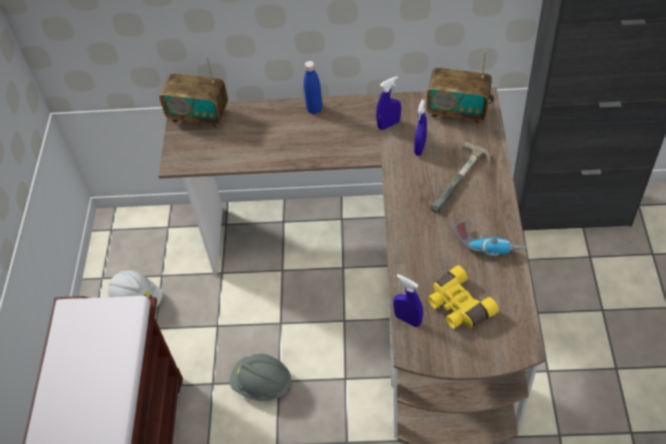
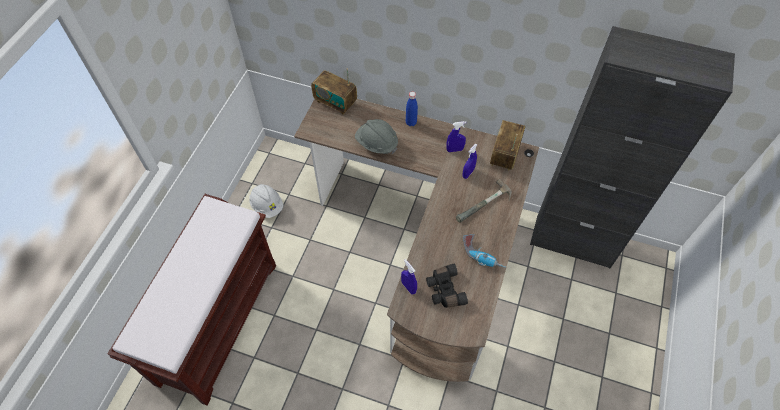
camera: 15 degrees right, 5 degrees up
grey hard hat [230,354,293,401] -> grey hard hat moved to [355,119,398,154]
radio [426,50,492,124] -> radio turned 75 degrees clockwise [490,120,525,170]
yellow binoculars [428,265,499,329] -> black binoculars [426,264,468,308]

